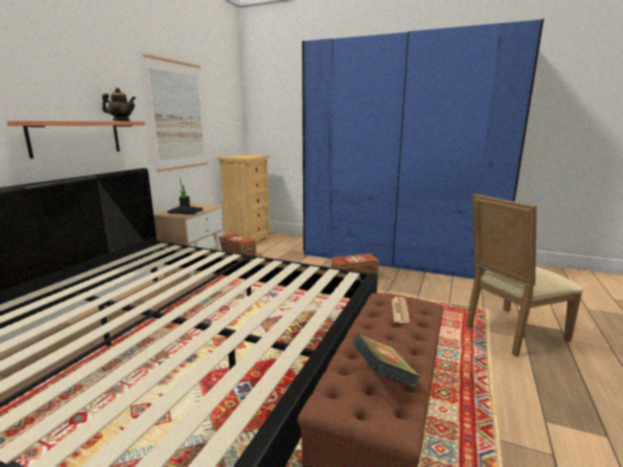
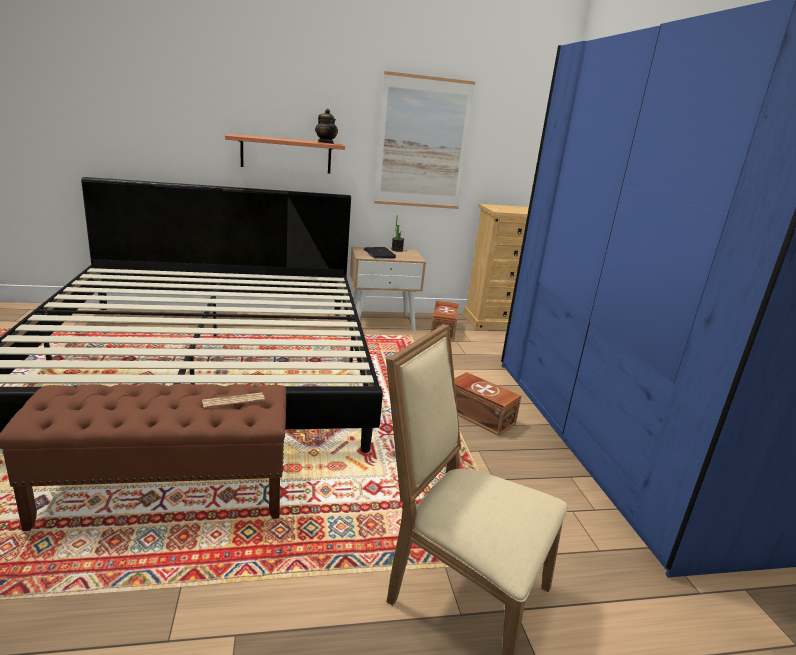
camera: 55 degrees right, 5 degrees up
book [352,334,421,388] -> none

